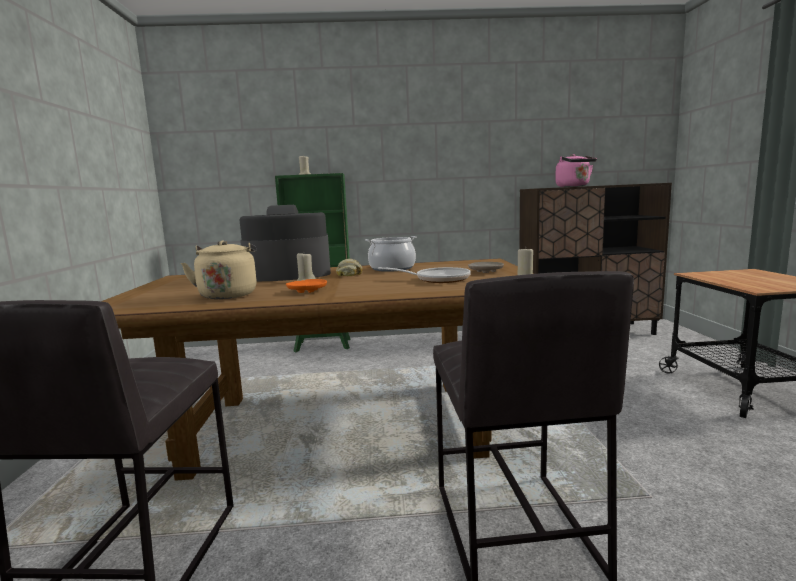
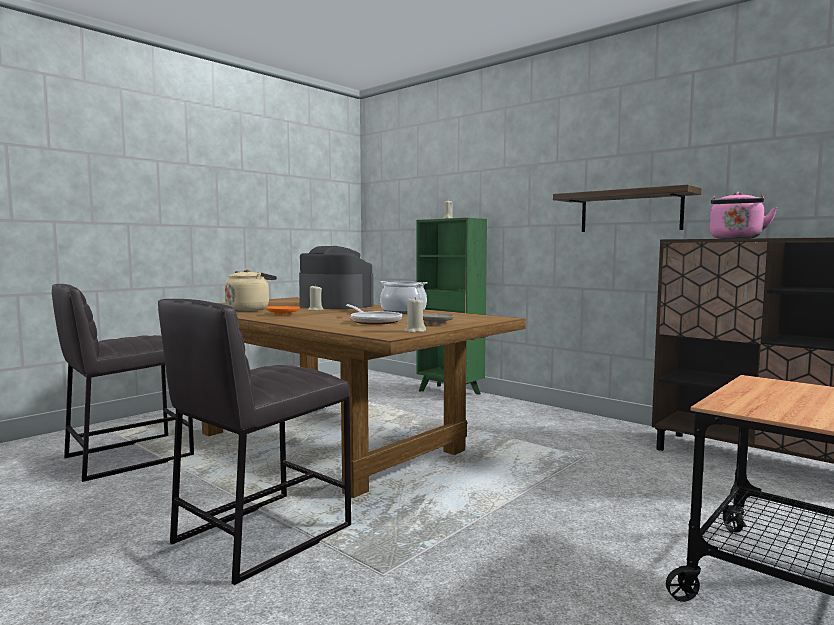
camera: 45 degrees right, 5 degrees down
bread [336,259,362,276] -> none
none -> shelf [553,185,701,232]

